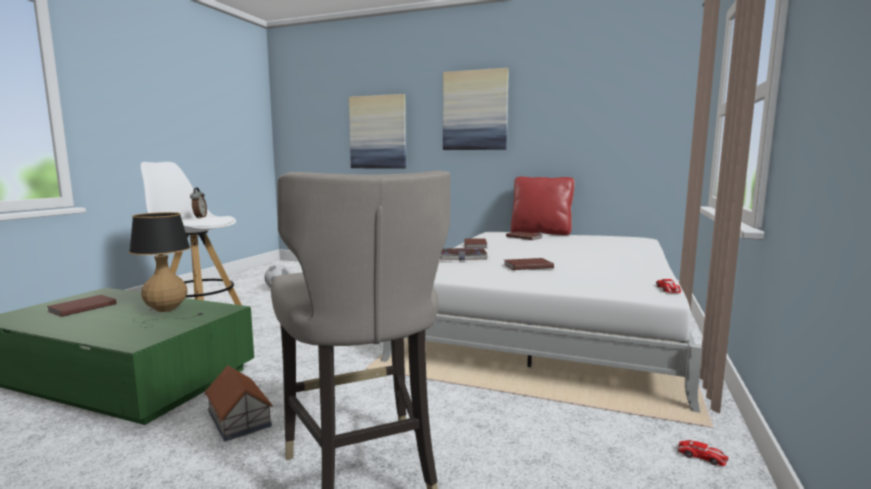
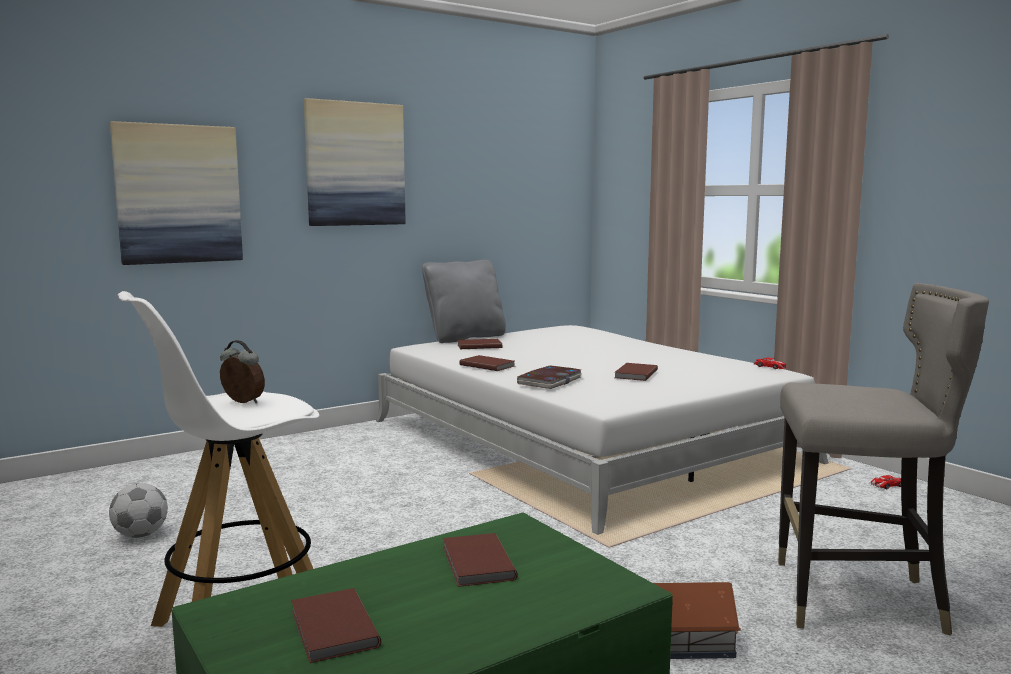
camera: 55 degrees left, 0 degrees up
table lamp [128,212,204,328] -> brown book [443,533,518,587]
red pillow [511,177,575,235] -> grey pillow [422,259,506,343]

